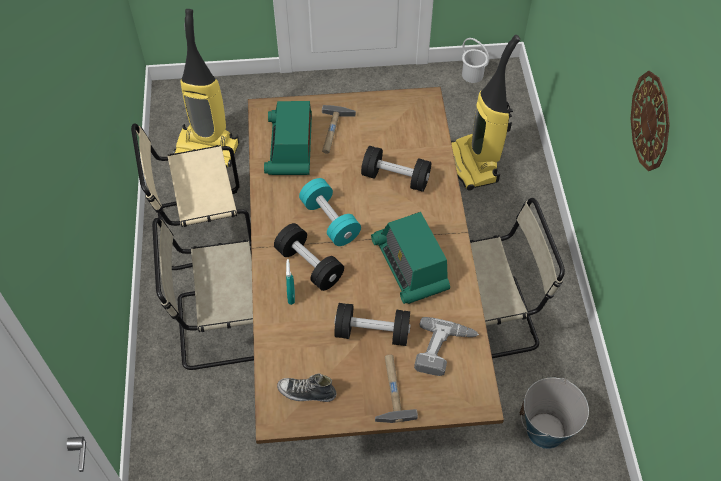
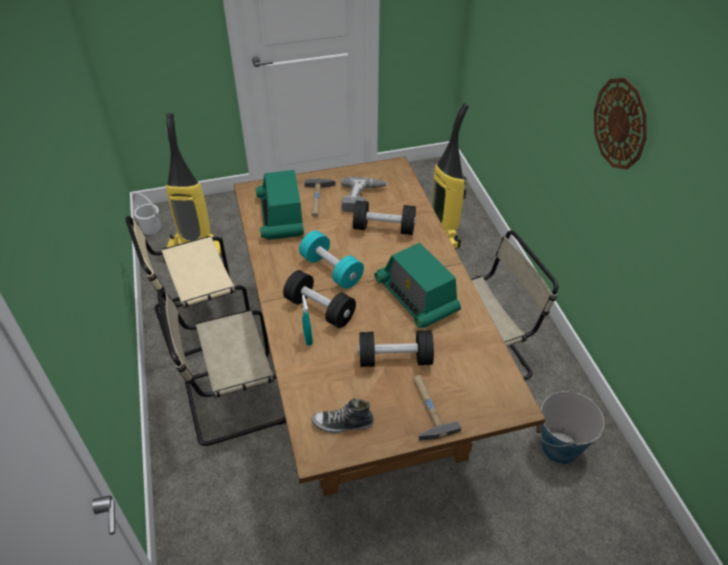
camera: 10 degrees left, 10 degrees down
power drill [414,317,479,376] -> power drill moved to [341,177,388,212]
white bucket [462,38,489,83] -> white bucket moved to [133,192,162,235]

